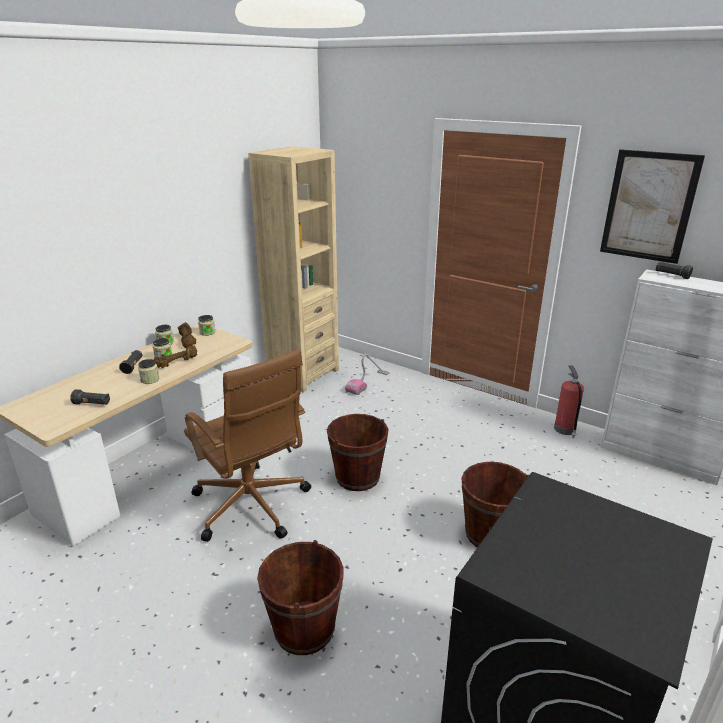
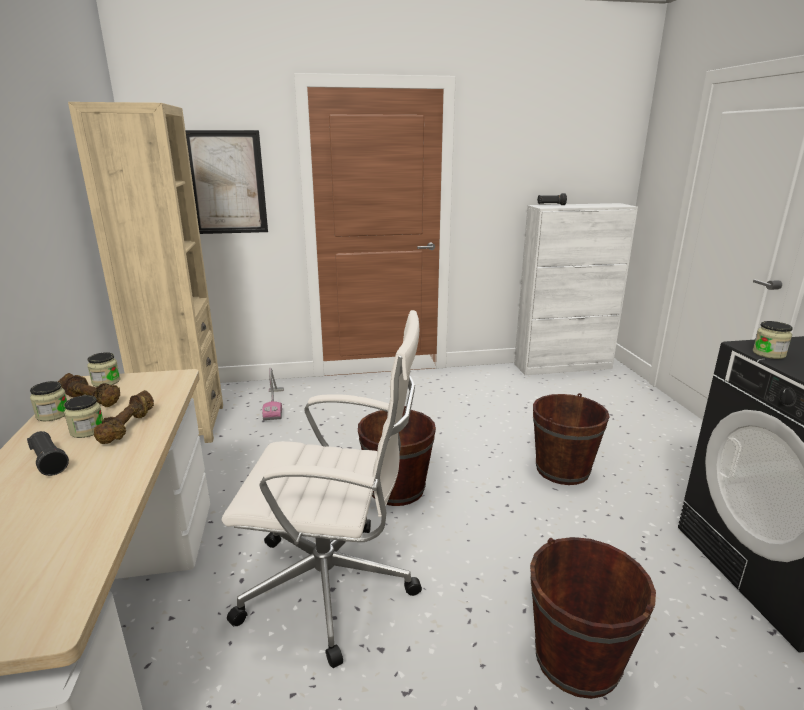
camera: 45 degrees left, 5 degrees down
black flashlight [70,389,110,405] -> none
jar [138,359,160,384] -> jar moved to [753,321,793,359]
brown office chair [184,349,311,542] -> white office chair [222,310,422,668]
fire extinguisher [554,365,584,439] -> none
picture [600,149,705,264] -> picture moved to [185,130,268,234]

